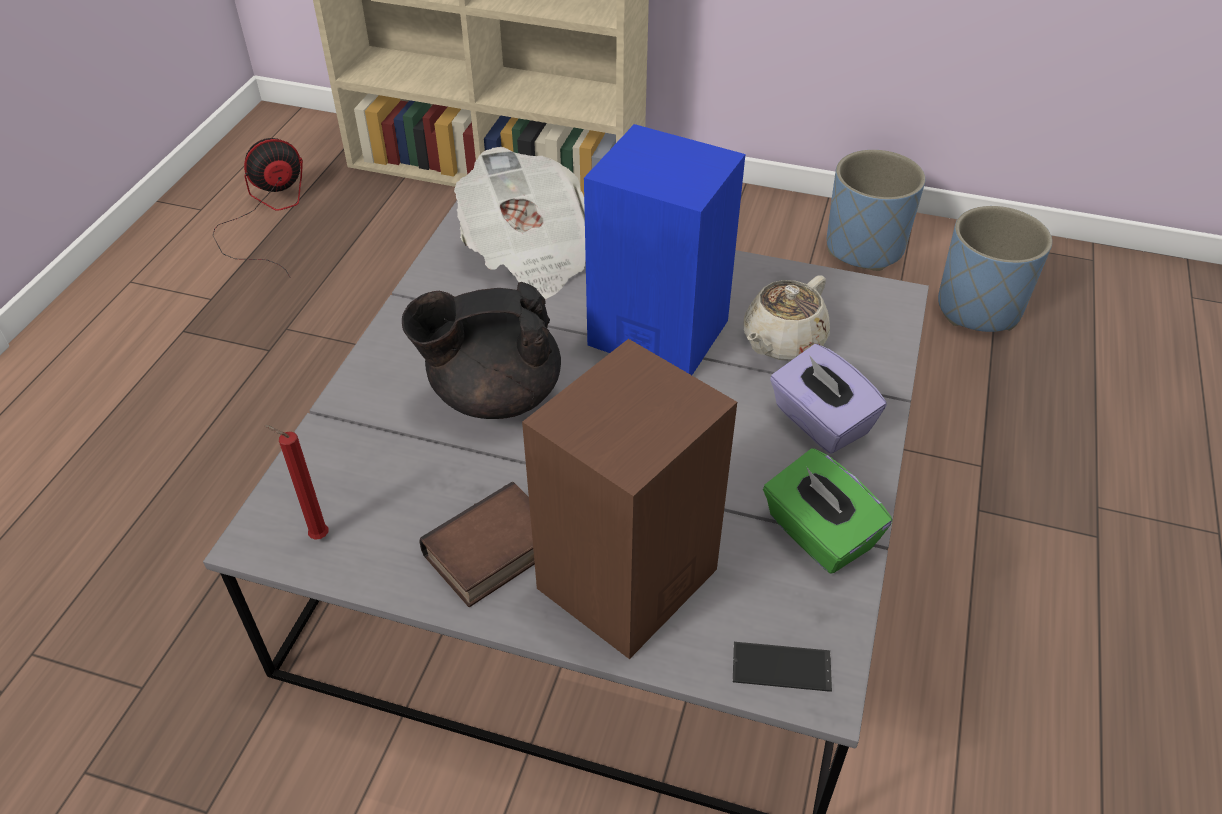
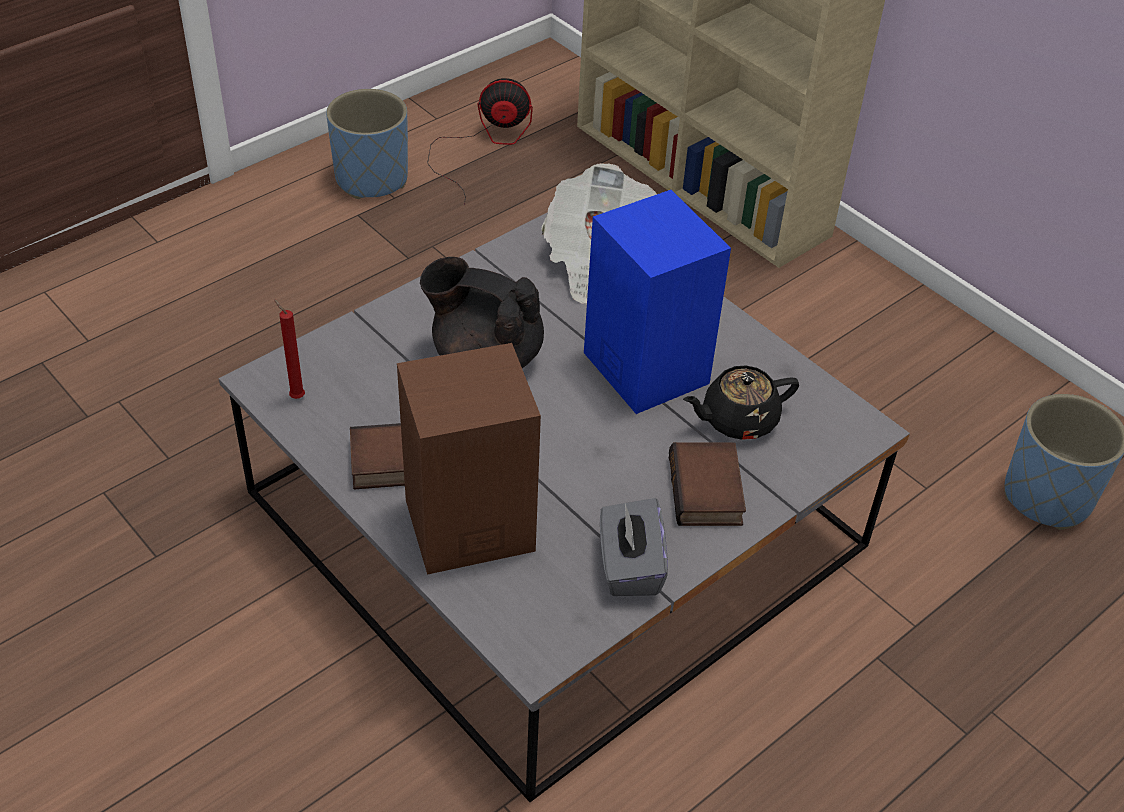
camera: 30 degrees right, 0 degrees up
phone [733,642,832,692] -> none
beige teapot [744,275,830,361] -> black teapot [683,365,799,440]
green tissue box [763,448,892,573] -> grey tissue box [600,498,668,596]
purple tissue box [770,344,887,454] -> book [669,442,746,526]
blue planter [827,150,925,271] -> blue planter moved to [326,89,408,199]

